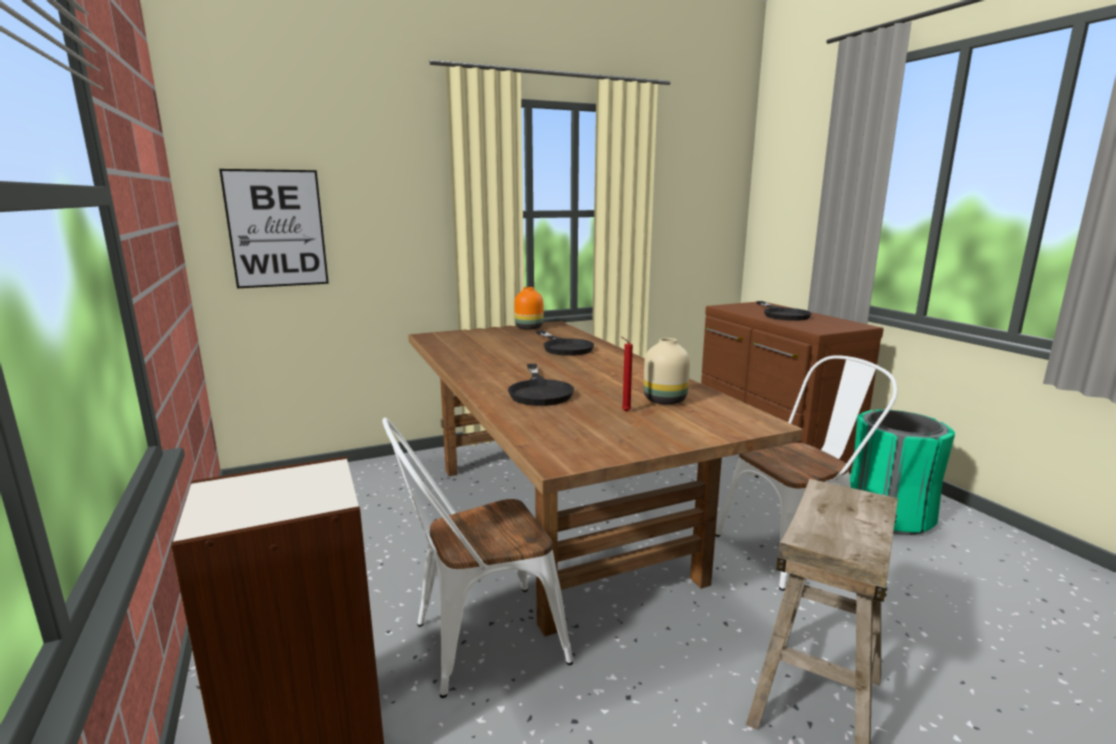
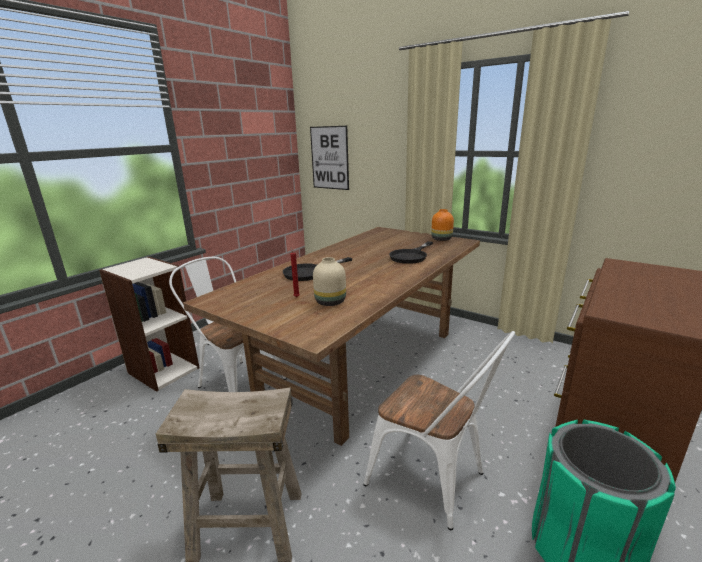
camera: 60 degrees right, 5 degrees up
black frying pan [756,301,812,321] -> none

